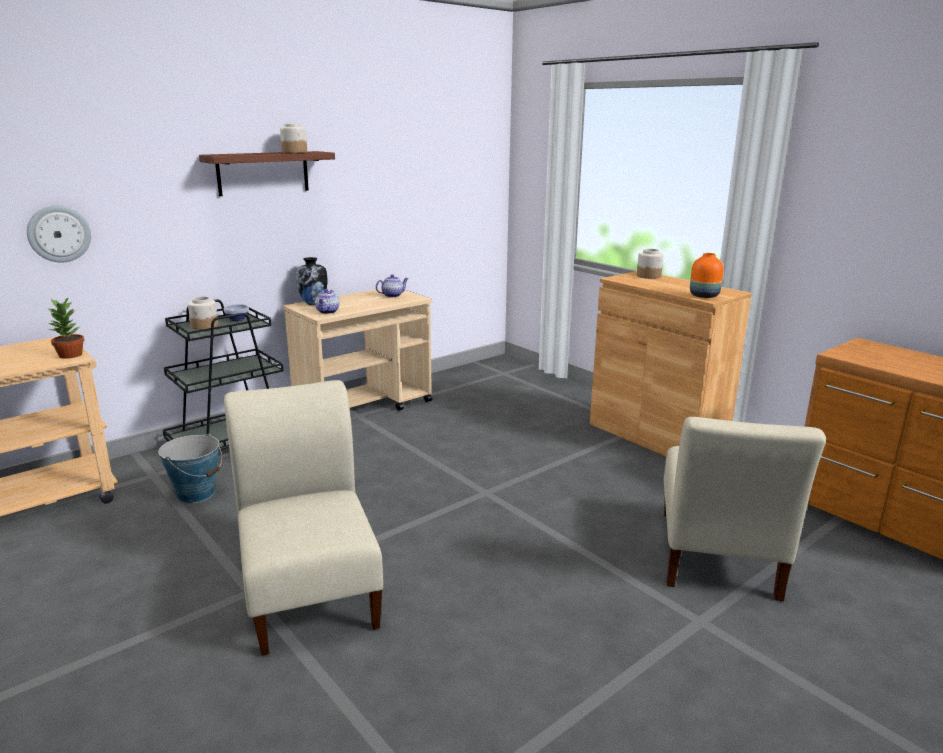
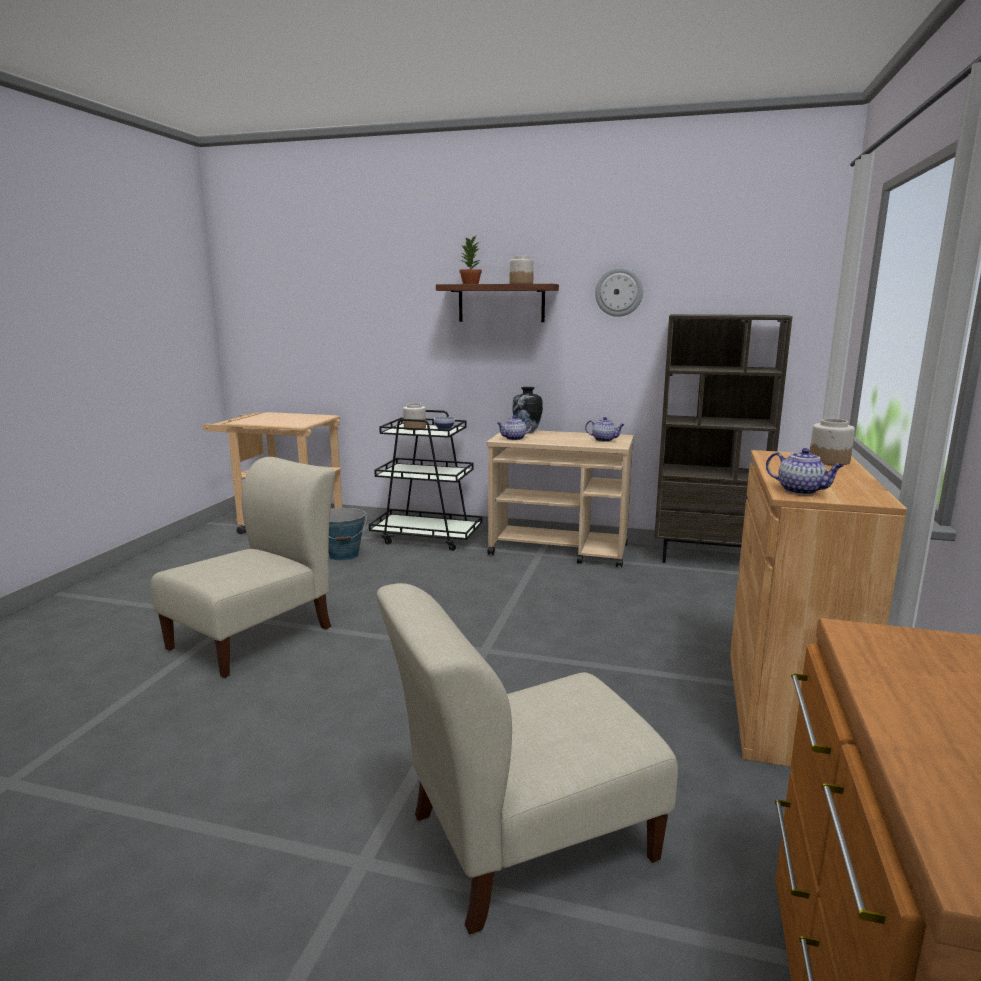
camera: 55 degrees right, 5 degrees down
wall clock [27,205,91,263] -> wall clock moved to [595,267,643,317]
potted plant [47,296,84,359] -> potted plant moved to [459,236,482,284]
orange vase [690,253,724,298] -> teapot [766,448,844,495]
none -> brown bookcase [654,314,793,563]

